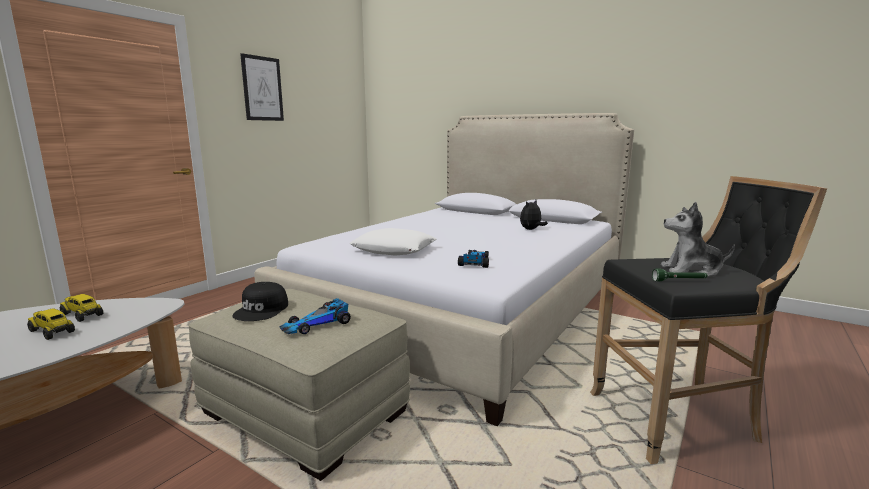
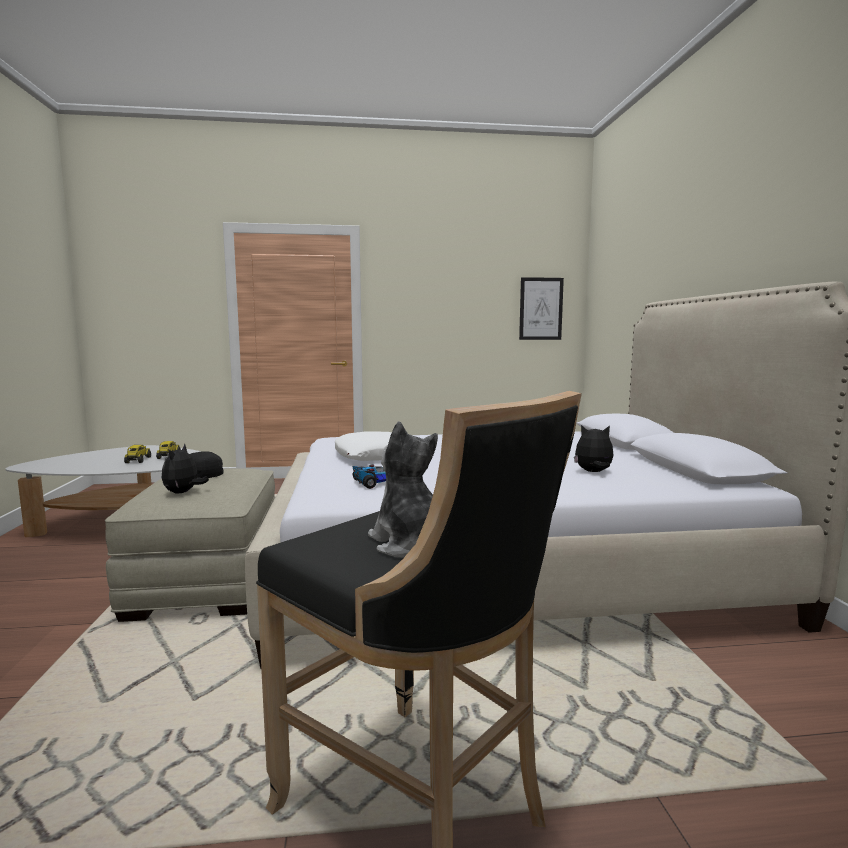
camera: 50 degrees right, 5 degrees down
picture [240,53,284,121] -> picture moved to [519,277,564,340]
toy car [280,298,351,334] -> plush toy [162,444,209,493]
green flashlight [652,269,708,281] -> none

